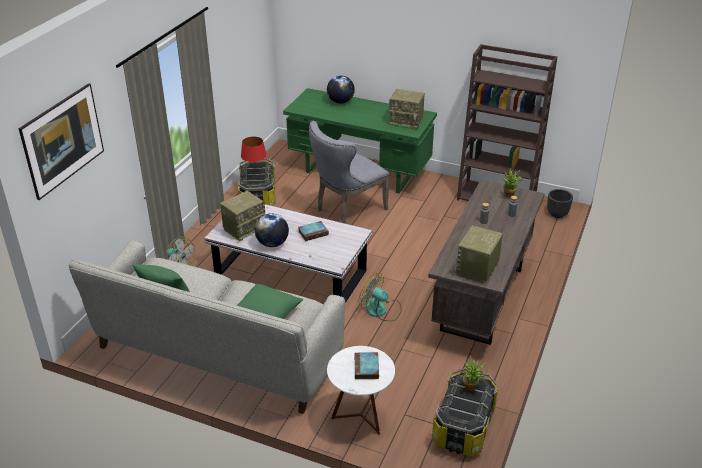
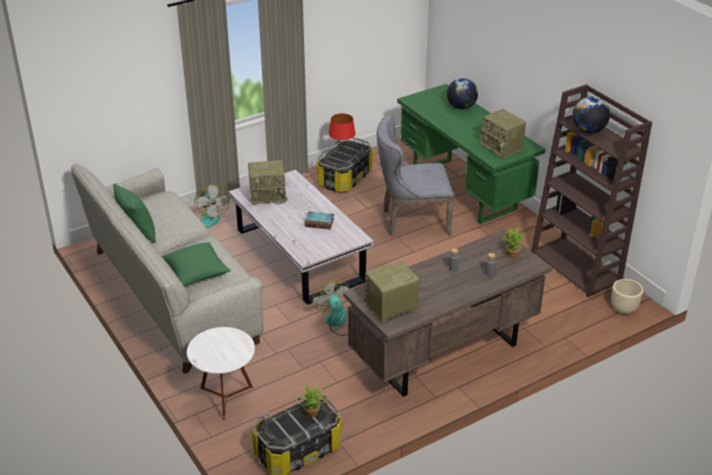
camera: 35 degrees right, 0 degrees up
picture [18,83,104,200] -> none
globe [255,213,289,247] -> globe moved to [572,97,610,133]
book [355,352,379,379] -> none
black planter [547,189,573,218] -> beige planter [611,279,643,314]

